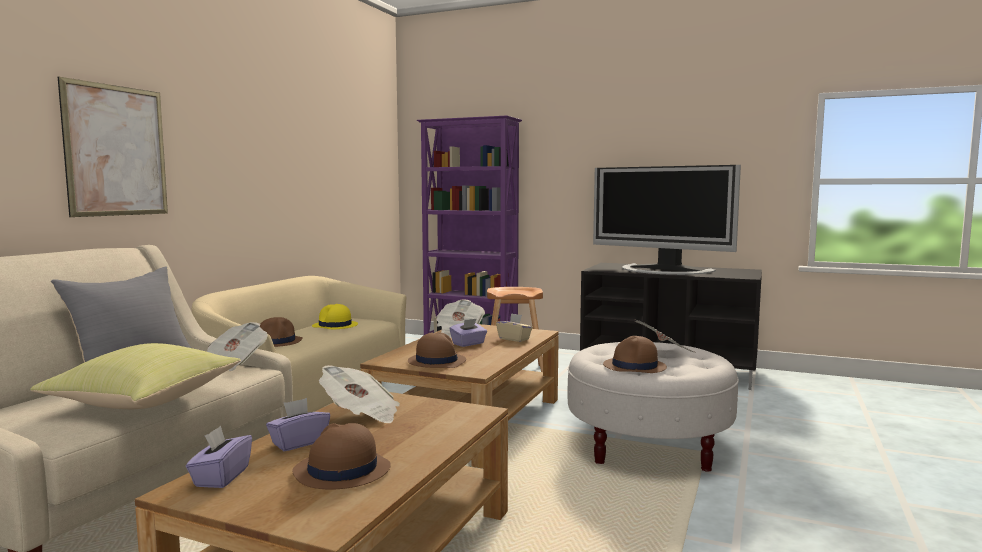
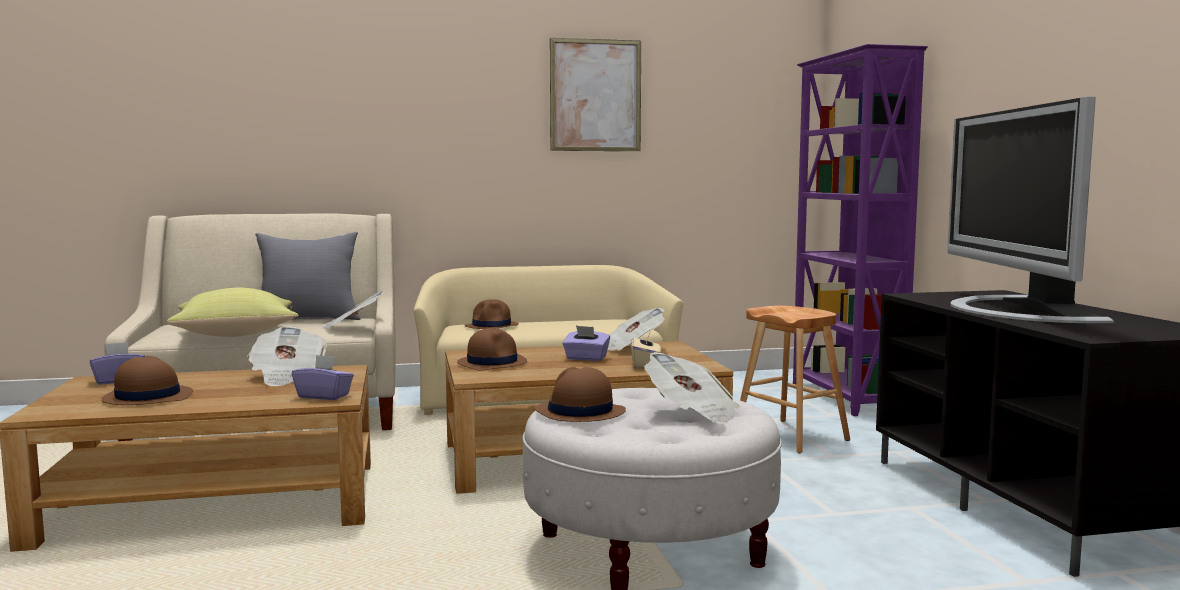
camera: 55 degrees right, 0 degrees up
picture [58,77,168,217] -> picture moved to [550,38,641,151]
purple tissue box [266,398,330,451] -> purple tissue box moved to [292,355,354,400]
yellow hat [312,304,358,329] -> none

